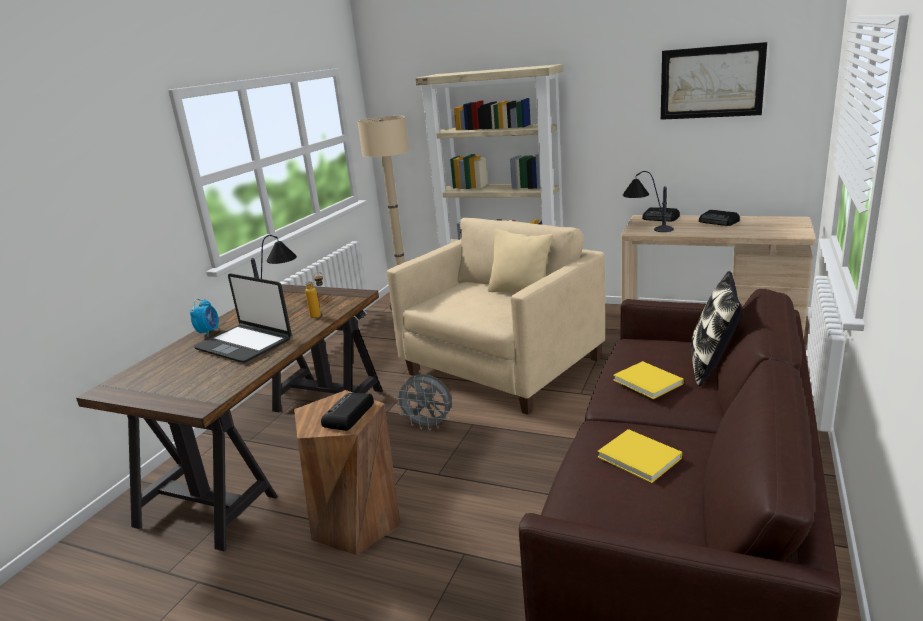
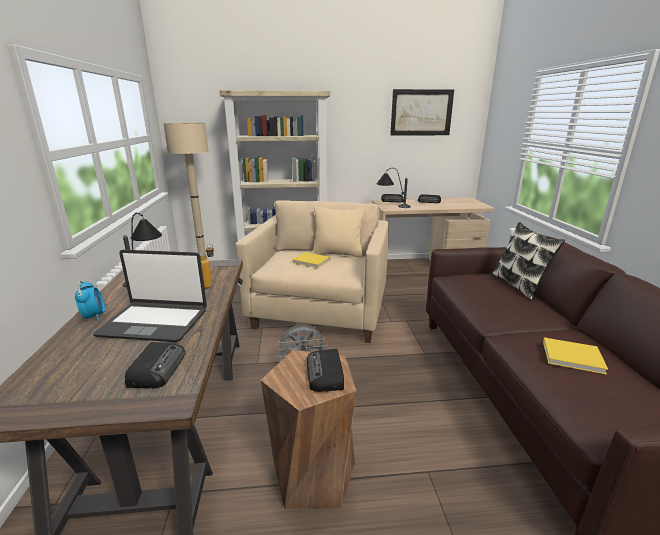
camera: 30 degrees left, 0 degrees up
yellow book [614,361,684,399] -> yellow book moved to [292,252,330,268]
none -> radio [125,342,186,388]

